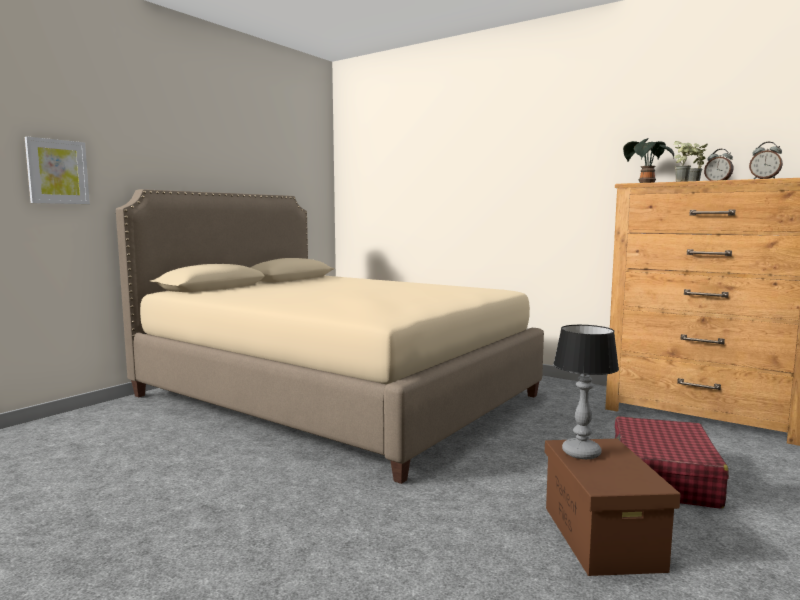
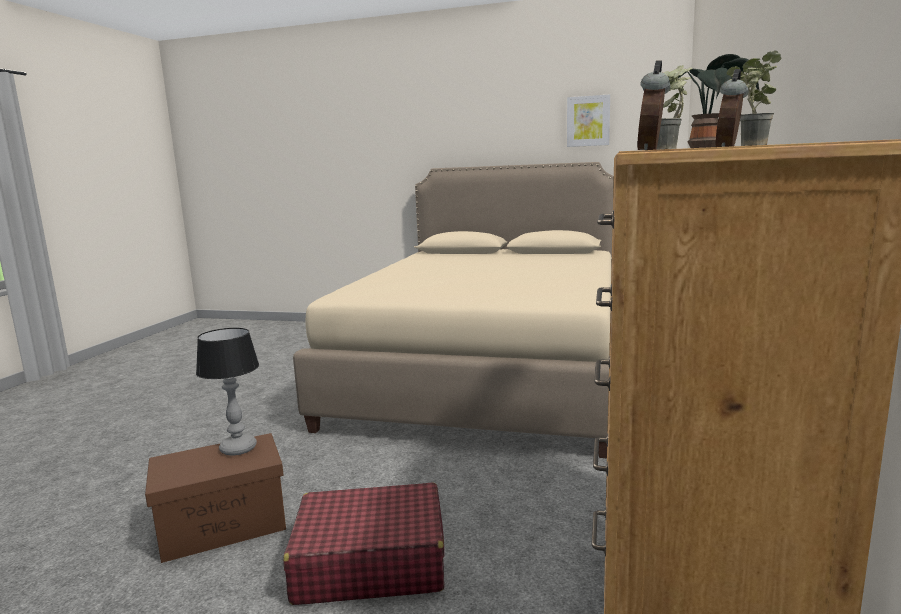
camera: 70 degrees right, 5 degrees up
picture [25,137,90,204] -> picture moved to [567,94,610,147]

